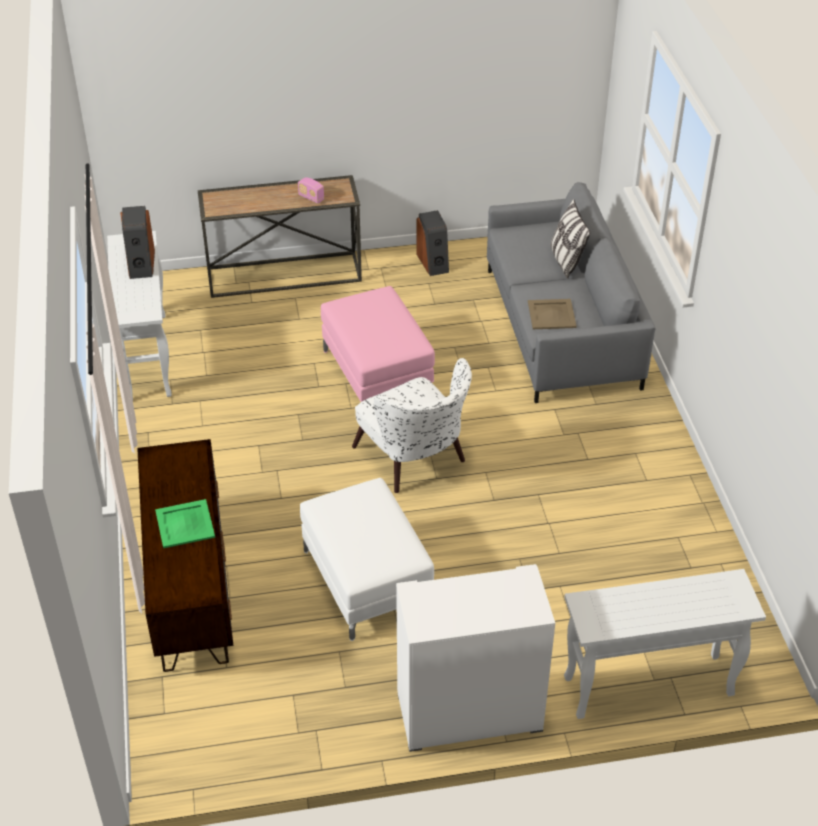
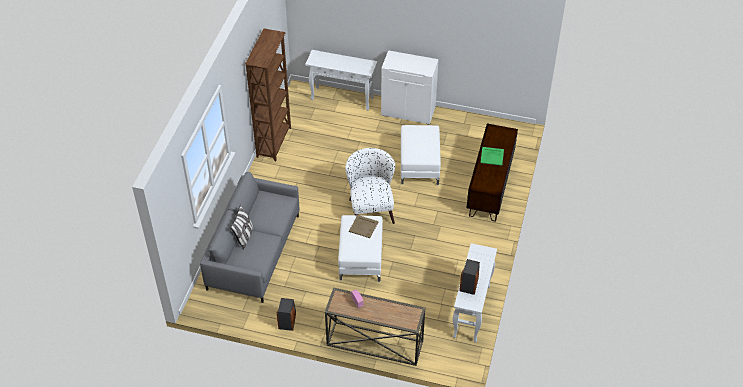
camera: 155 degrees left, 5 degrees up
pink ottoman [321,286,435,402] -> white ottoman [338,215,383,282]
beige tray [528,299,577,329] -> beige tray moved to [349,215,379,238]
none -> brown bookcase [245,28,291,161]

